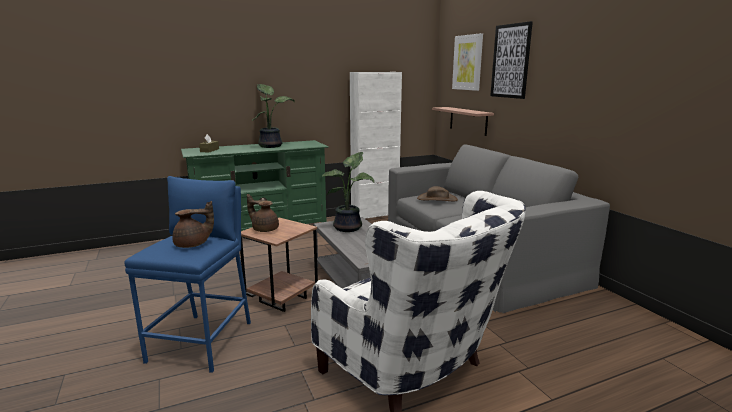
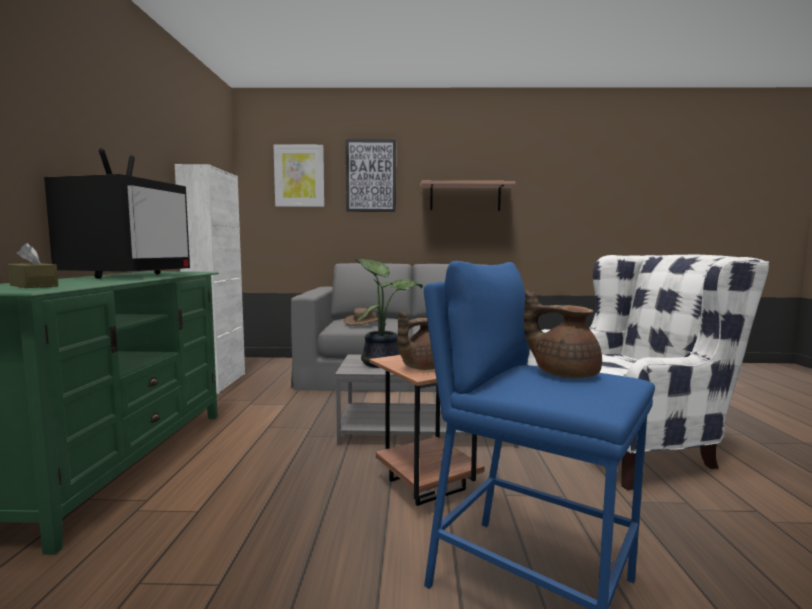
camera: 65 degrees left, 10 degrees down
brown teapot [172,201,214,248] -> brown teapot turned 60 degrees counterclockwise [524,290,602,378]
potted plant [252,84,295,148] -> television [44,148,190,279]
shelf [432,107,494,136] -> shelf moved to [421,181,516,211]

